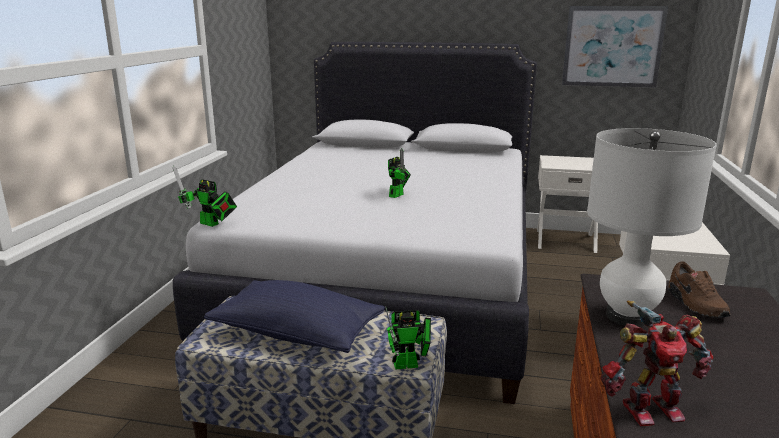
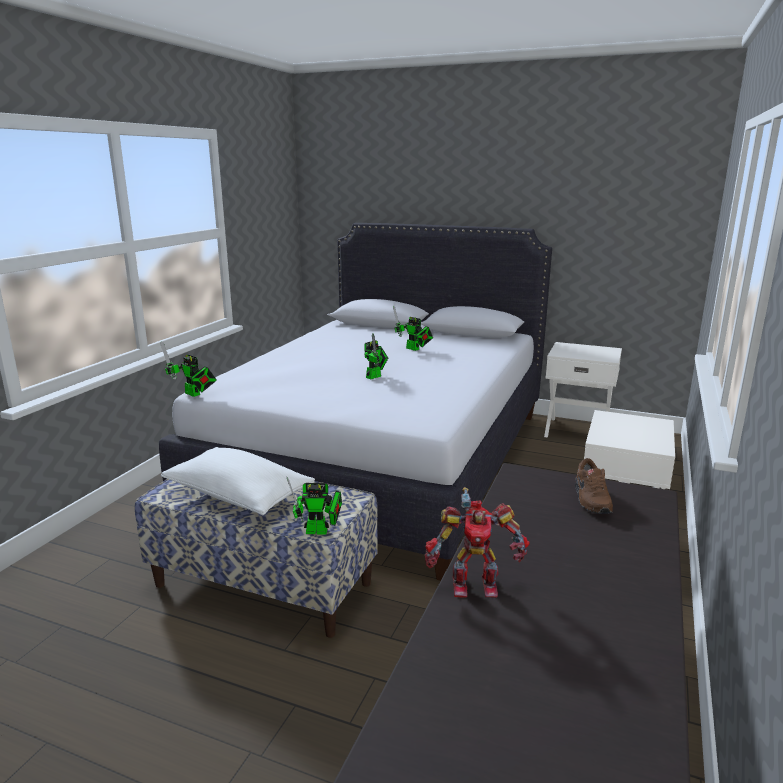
camera: 10 degrees right, 0 degrees up
blue pillow [204,280,385,353] -> white pillow [161,447,315,515]
picture [562,6,668,88] -> none
white table lamp [587,128,717,327] -> none
none -> toy robot [393,305,433,351]

